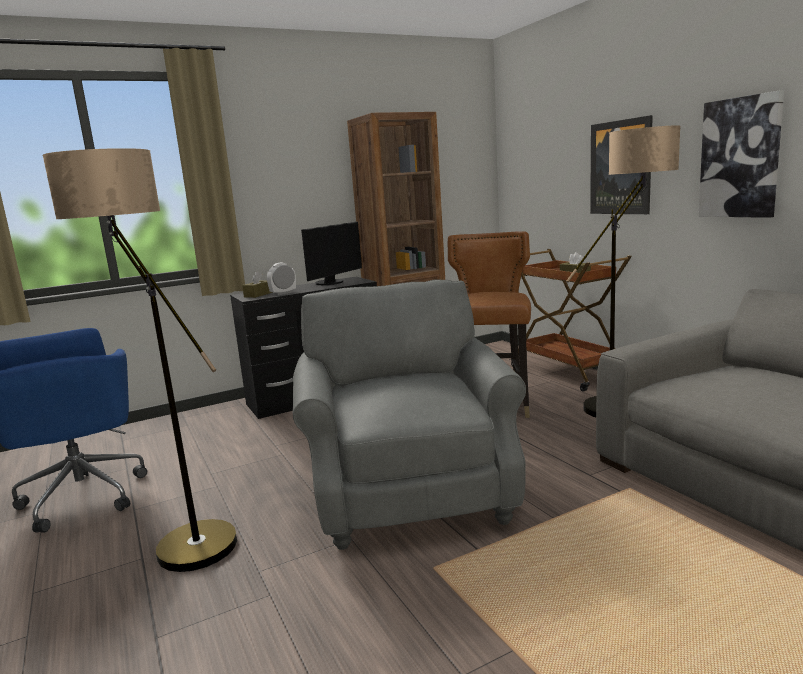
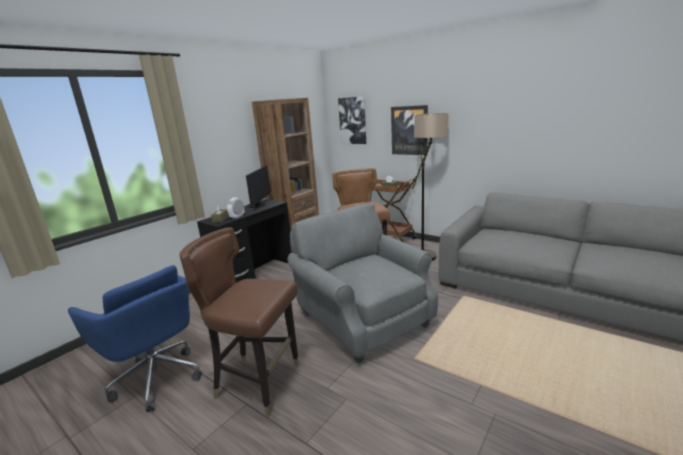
camera: 25 degrees left, 5 degrees up
floor lamp [42,148,237,572] -> brown chair [179,227,299,417]
picture [698,90,784,218] -> picture moved to [338,96,366,144]

